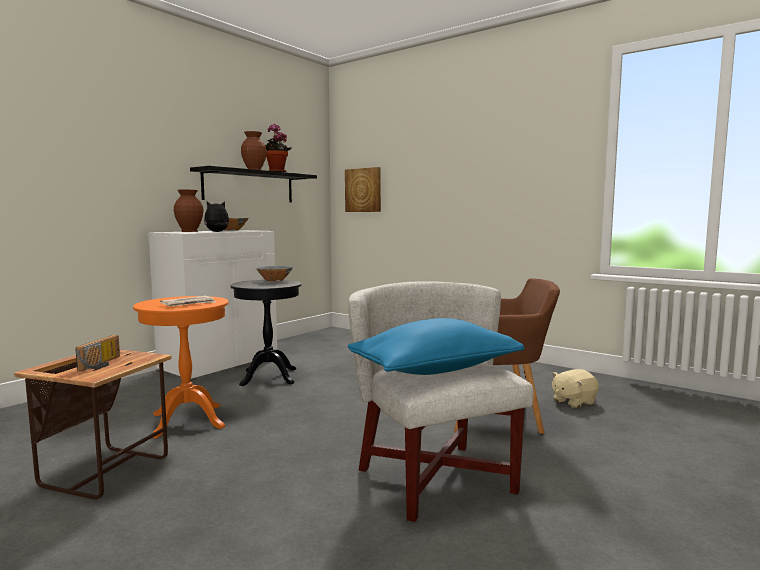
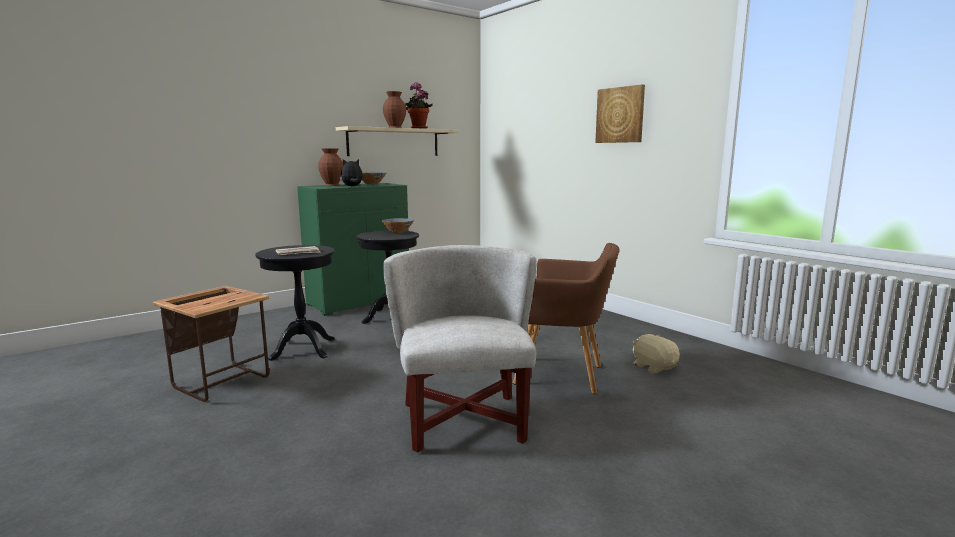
camera: 15 degrees right, 5 degrees up
radio [75,335,120,371] -> none
orange side table [133,296,229,439] -> black side table [255,245,335,361]
white cabinet [148,230,277,381] -> green cabinet [297,183,409,316]
black shelf [190,166,317,203] -> beige shelf [336,126,459,156]
picture [345,167,381,212] -> picture moved to [595,84,645,143]
blue pillow [348,318,524,375] -> none
beige plush toy [552,369,599,408] -> beige plush toy turned 75 degrees clockwise [633,334,680,374]

